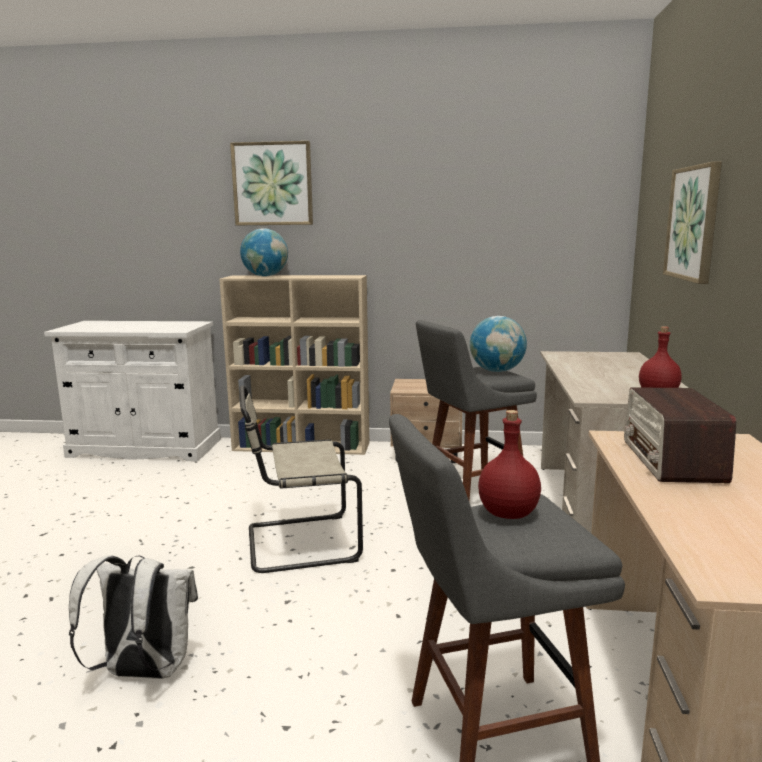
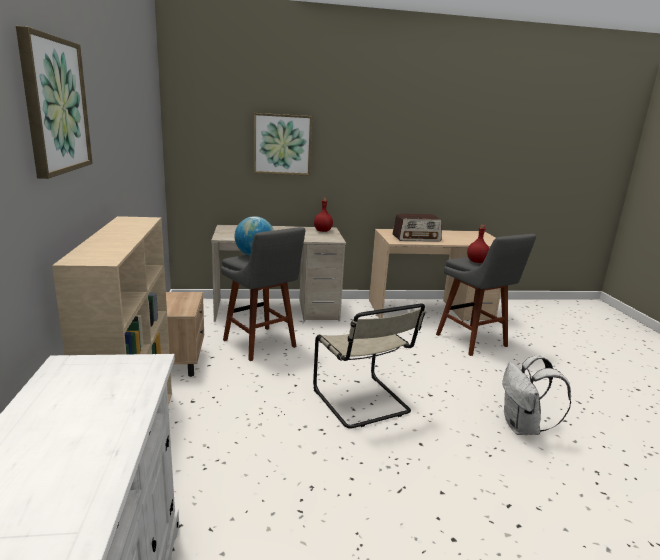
camera: 105 degrees left, 5 degrees up
globe [240,228,288,276] -> none

